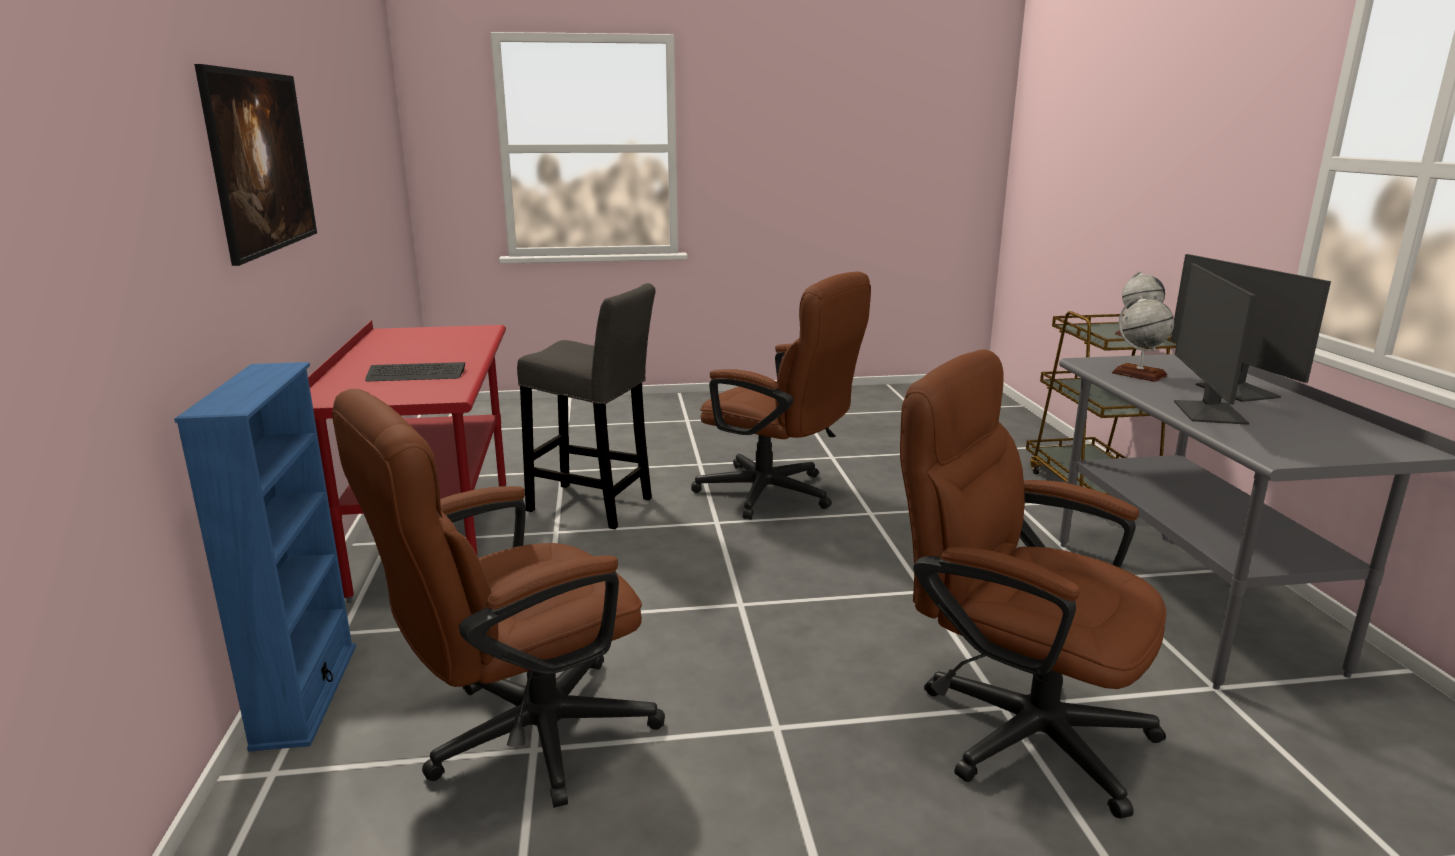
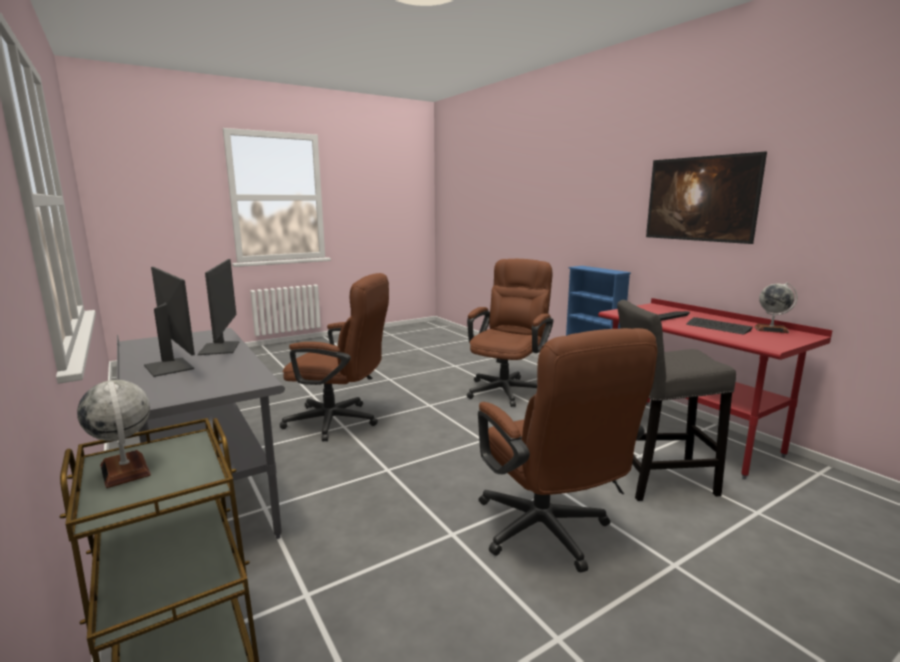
camera: 155 degrees right, 5 degrees down
brown office chair [691,271,871,520] -> brown office chair turned 120 degrees counterclockwise [478,328,658,573]
globe [1112,296,1174,382] -> globe moved to [754,282,797,333]
none -> keyboard [686,317,753,335]

